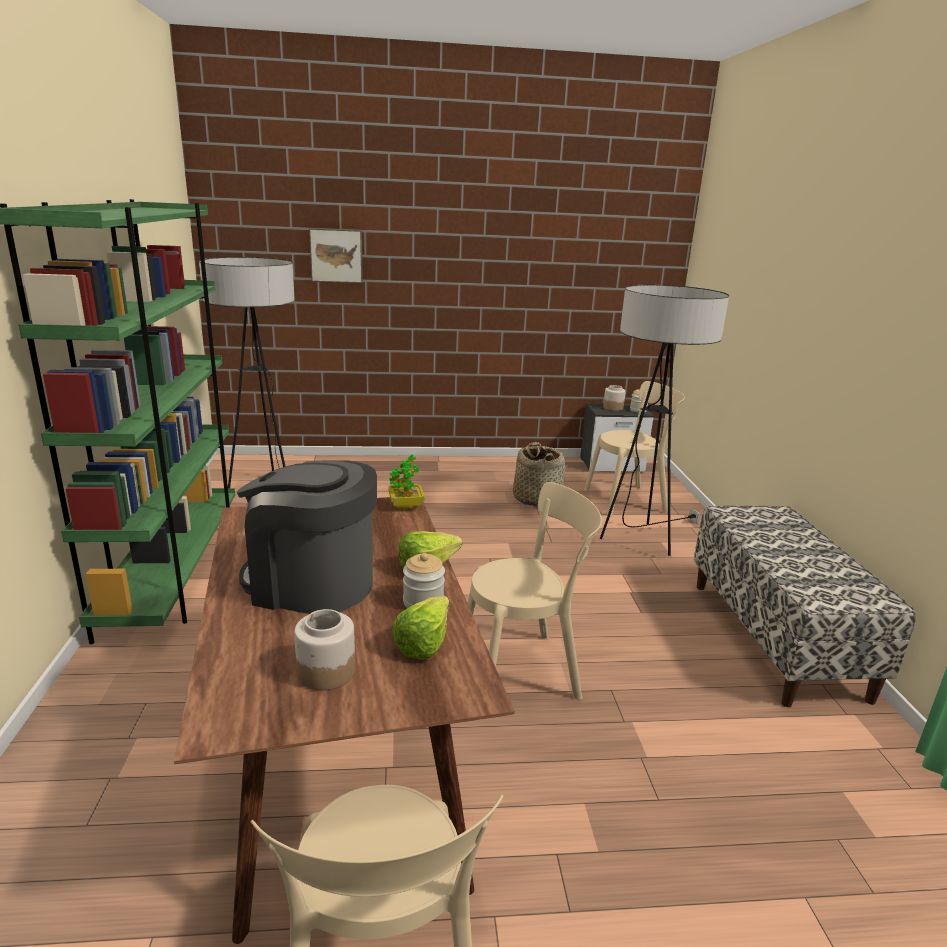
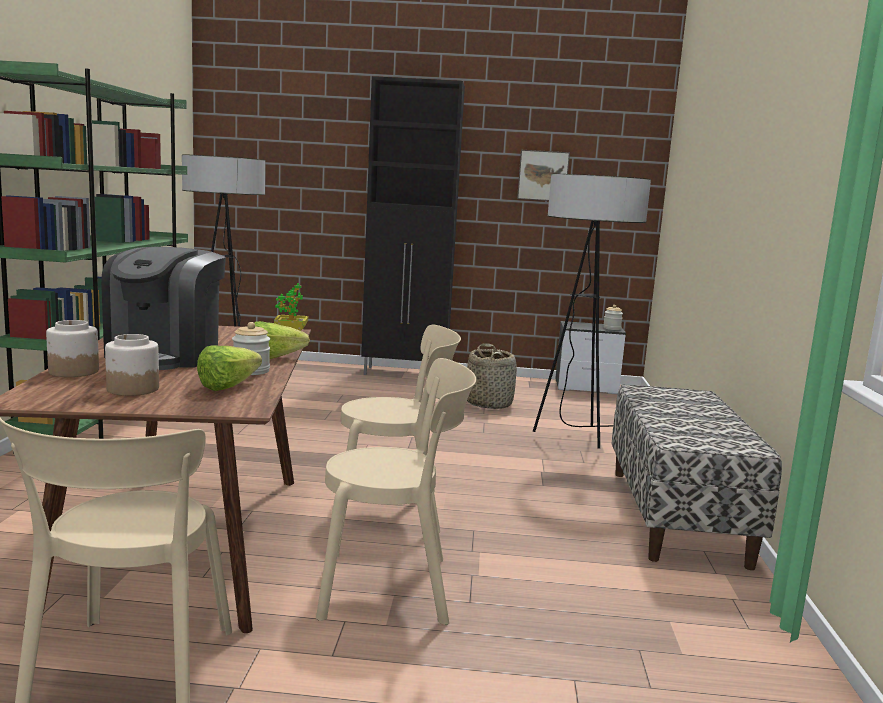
camera: 10 degrees right, 10 degrees down
coffee machine [236,460,377,614] -> coffee machine turned 105 degrees counterclockwise [101,247,226,370]
picture [309,228,363,283] -> picture moved to [517,150,570,201]
beige chair [584,381,685,517] -> beige chair moved to [316,358,476,625]
jar [603,385,626,411] -> jar moved to [46,320,99,377]
none -> black cabinet [361,76,465,375]

